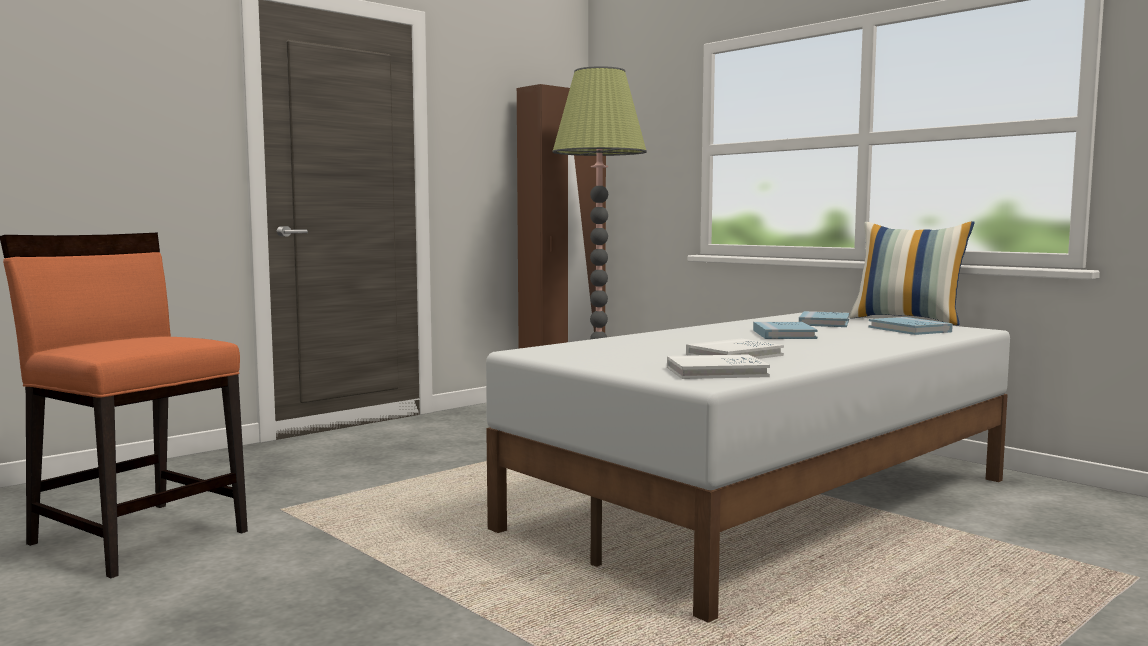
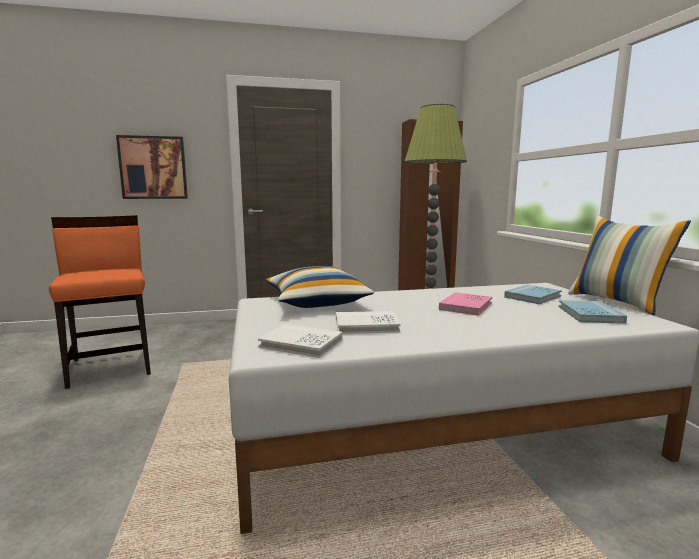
camera: 30 degrees right, 5 degrees up
blue book [753,322,818,339] -> pink book [439,292,492,316]
none -> picture [116,135,188,199]
none -> pillow [266,266,374,308]

